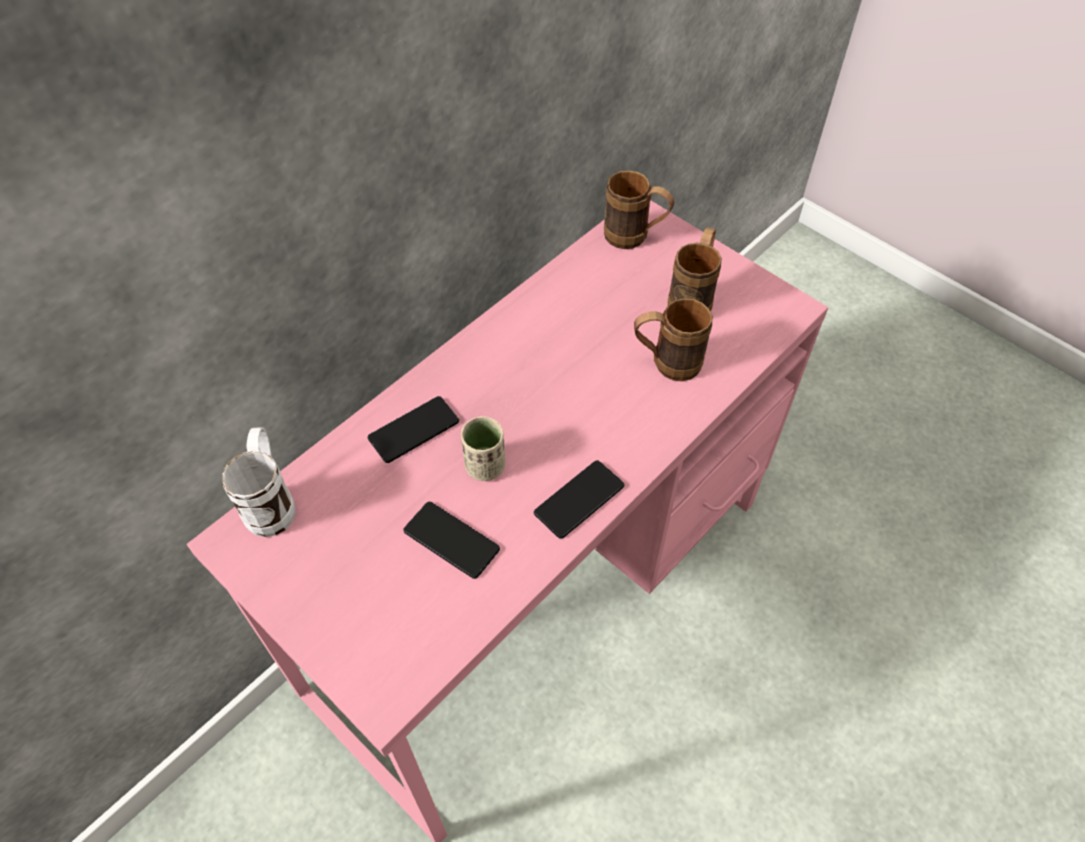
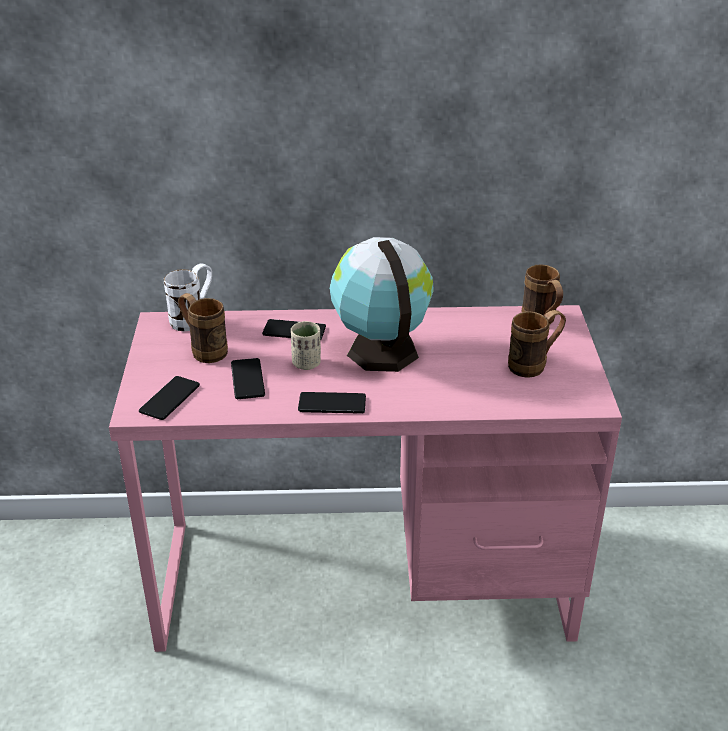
camera: 45 degrees right, 20 degrees down
brown mug [634,298,712,381] -> brown mug moved to [178,293,228,363]
none -> phone [139,376,200,420]
none -> globe [329,237,434,372]

